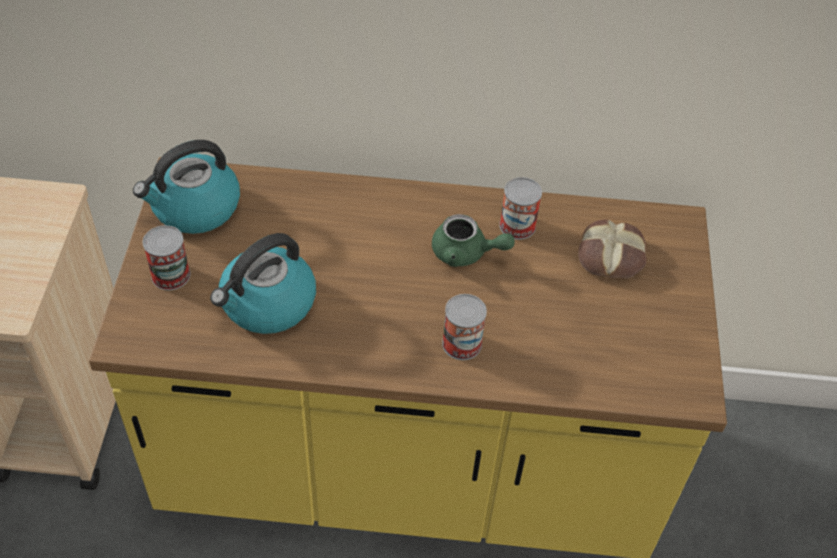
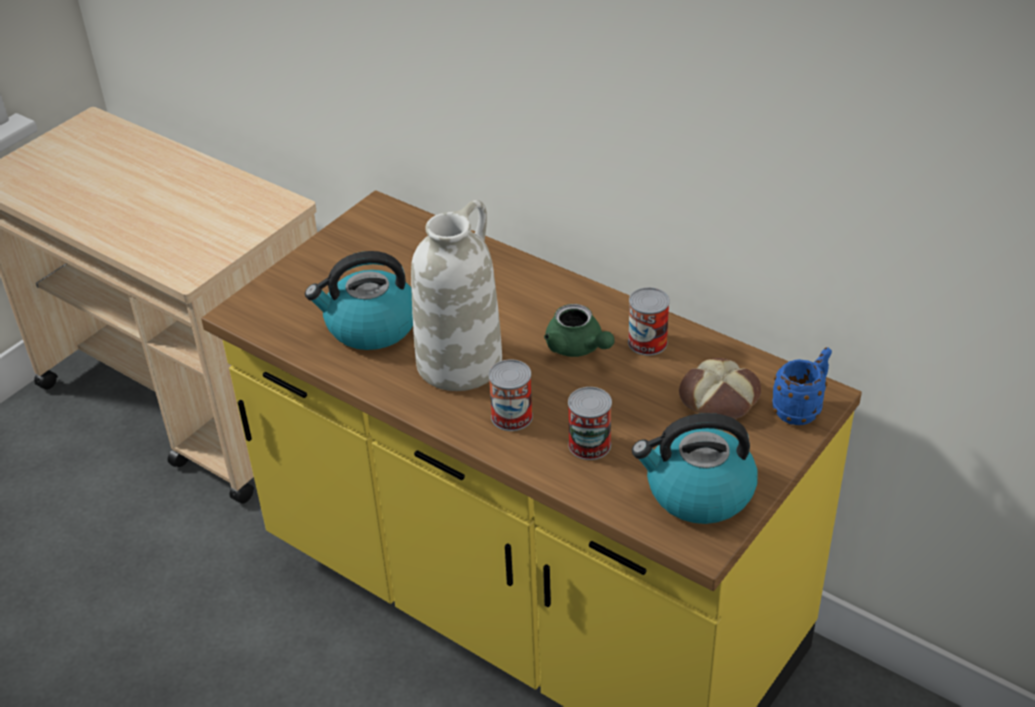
camera: 35 degrees right, 10 degrees down
kettle [133,140,240,234] -> kettle moved to [632,413,757,524]
can [143,225,190,290] -> can moved to [568,387,612,460]
none -> white vase [411,200,502,391]
none -> blue mug [772,347,832,425]

